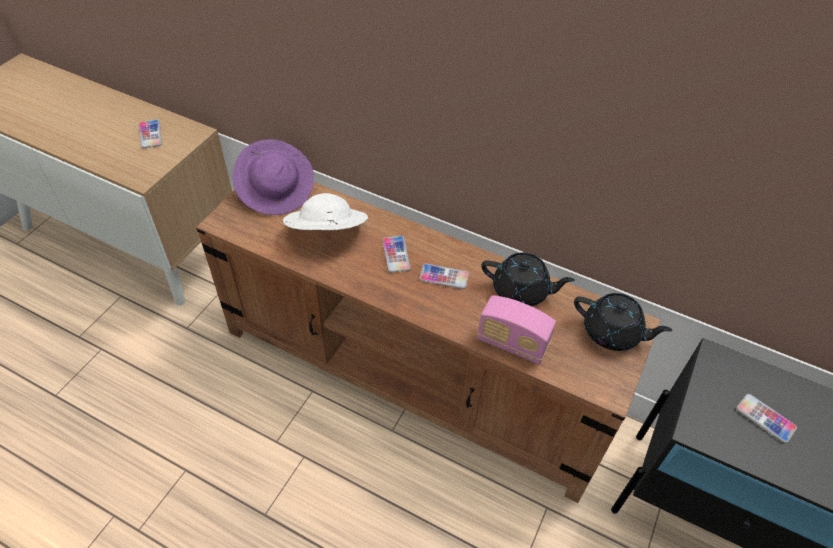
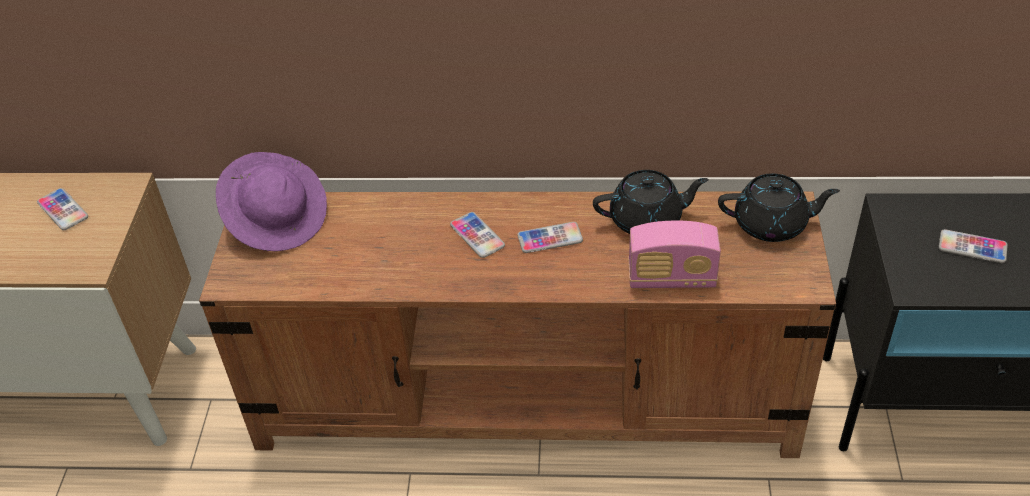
camera: 20 degrees left, 5 degrees down
white hat [283,193,368,230] -> none

